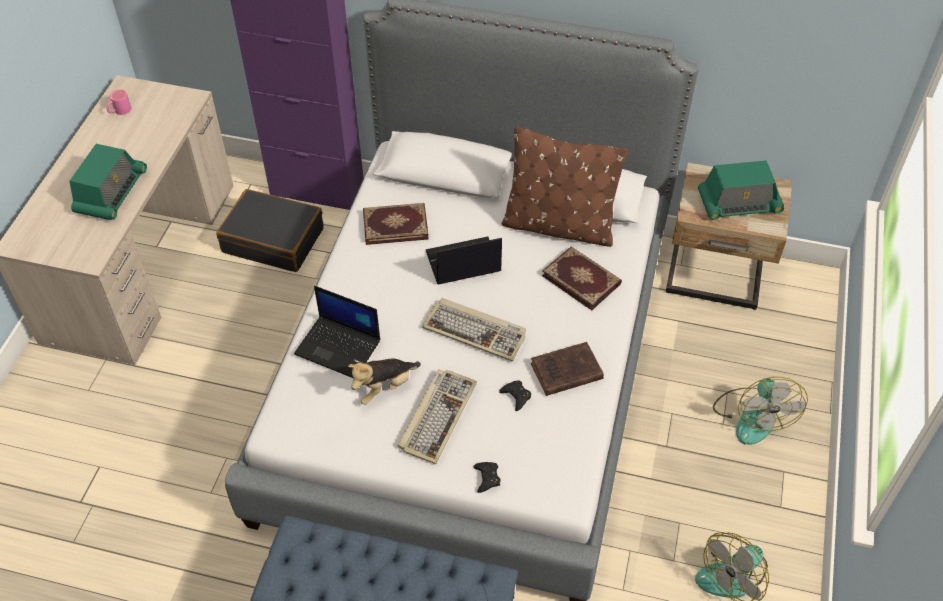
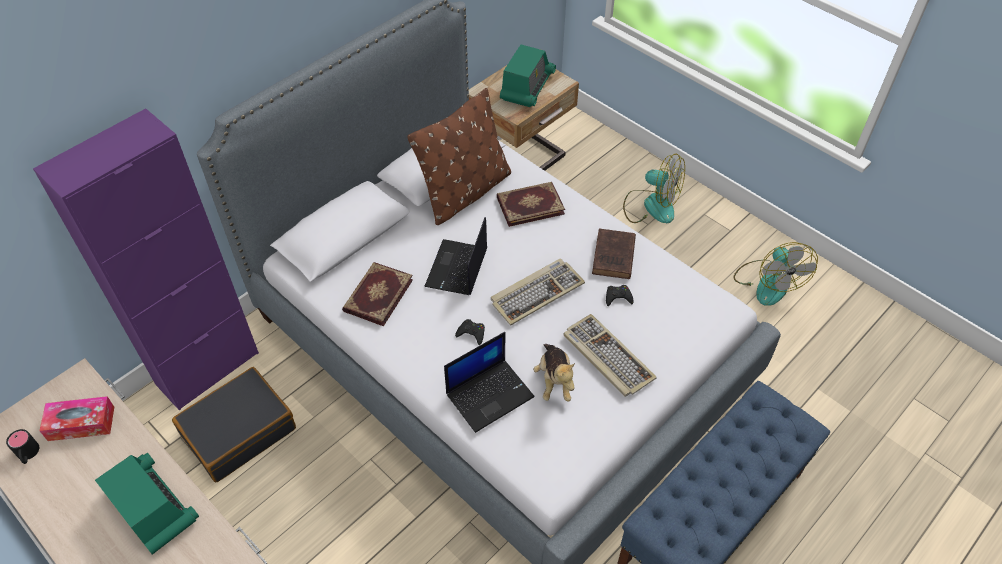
camera: 60 degrees left, 0 degrees up
pink mug [106,90,131,115] -> black mug [6,429,39,464]
black game controller [474,462,500,493] -> black game controller moved to [455,319,485,345]
none -> tissue box [39,396,114,441]

